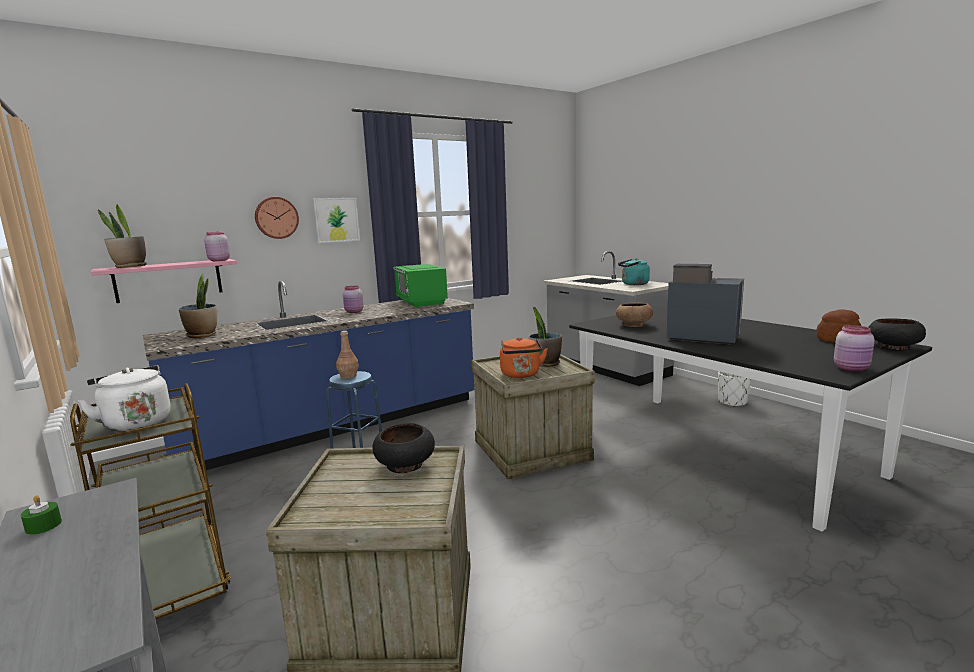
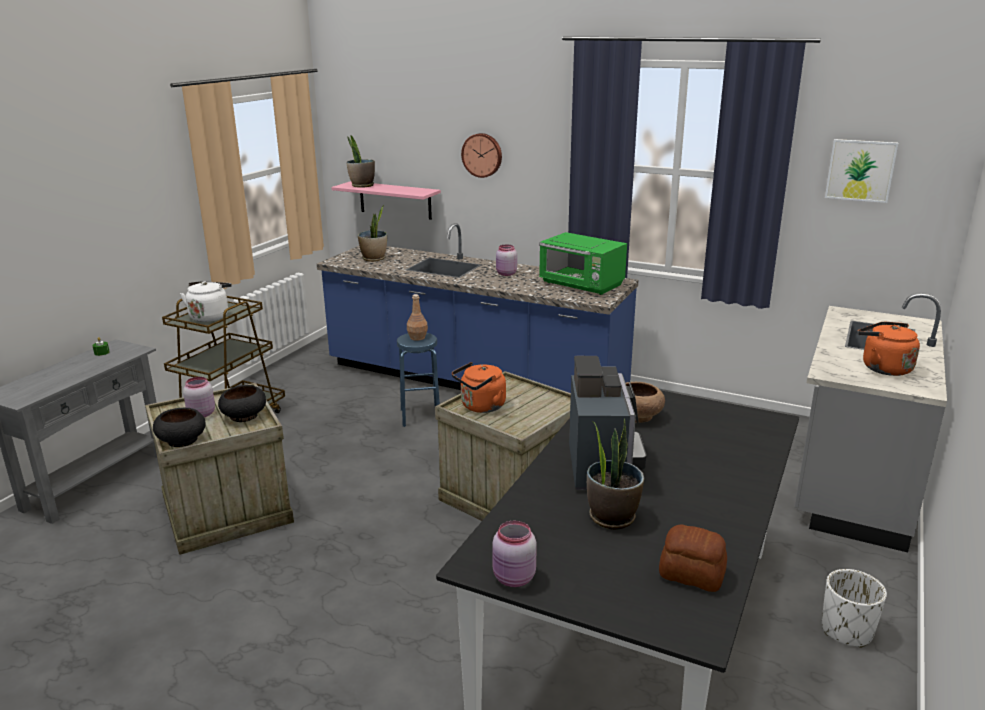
camera: 60 degrees right, 10 degrees up
pink jar [204,232,230,261] -> pink jar moved to [183,377,215,417]
picture [313,198,360,243] -> picture moved to [825,139,898,203]
green microwave [393,264,448,308] -> green microwave turned 90 degrees counterclockwise [539,232,627,295]
potted plant [529,307,562,367] -> potted plant moved to [587,418,644,530]
turquoise kettle [618,258,650,285] -> orange kettle [858,322,920,376]
black bowl [868,318,926,351] -> black bowl moved to [153,408,206,447]

